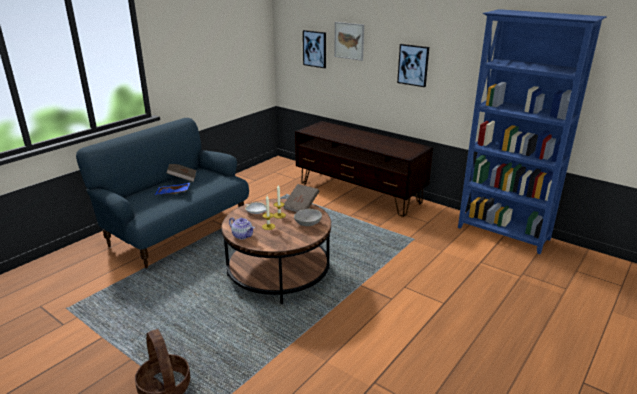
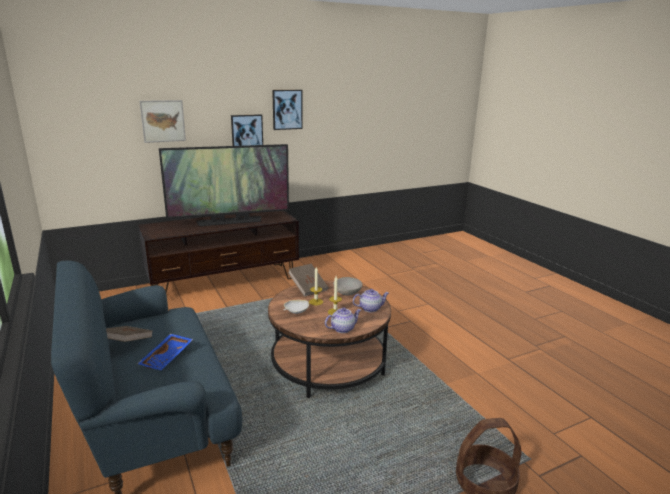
camera: 65 degrees left, 5 degrees down
picture [303,30,326,68] -> picture moved to [272,90,303,130]
blue bookcase [458,9,607,254] -> none
none -> television [159,144,289,226]
none -> teapot [353,289,389,312]

